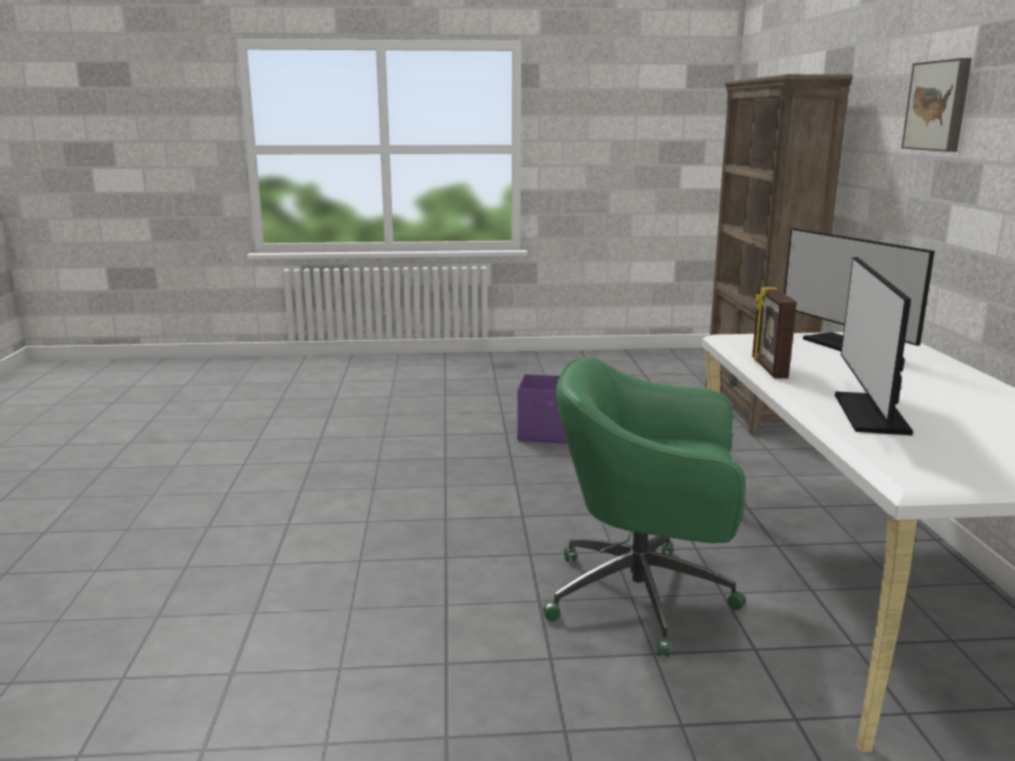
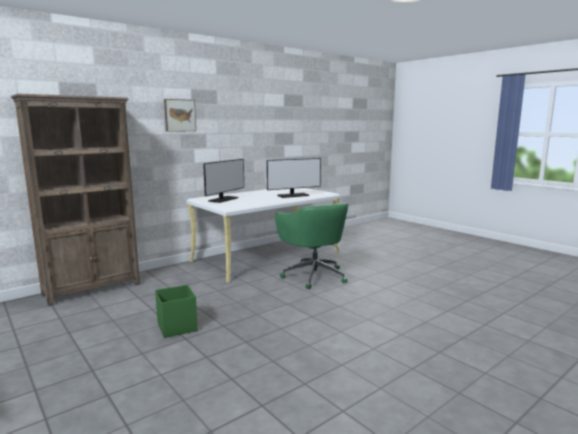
camera: 125 degrees left, 5 degrees down
purple storage box [517,374,567,444] -> green storage box [155,285,198,338]
picture frame [752,286,797,378] -> none

